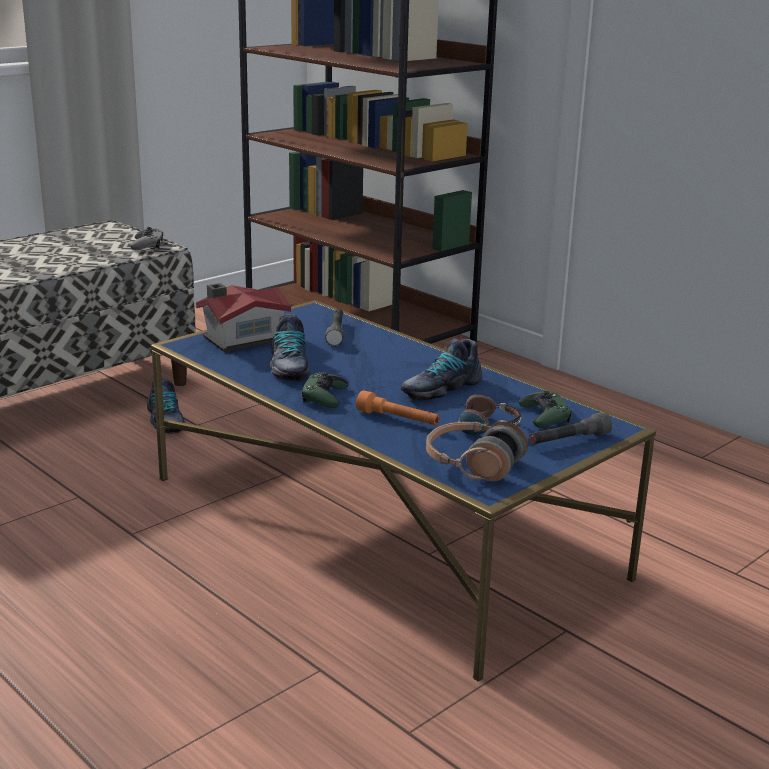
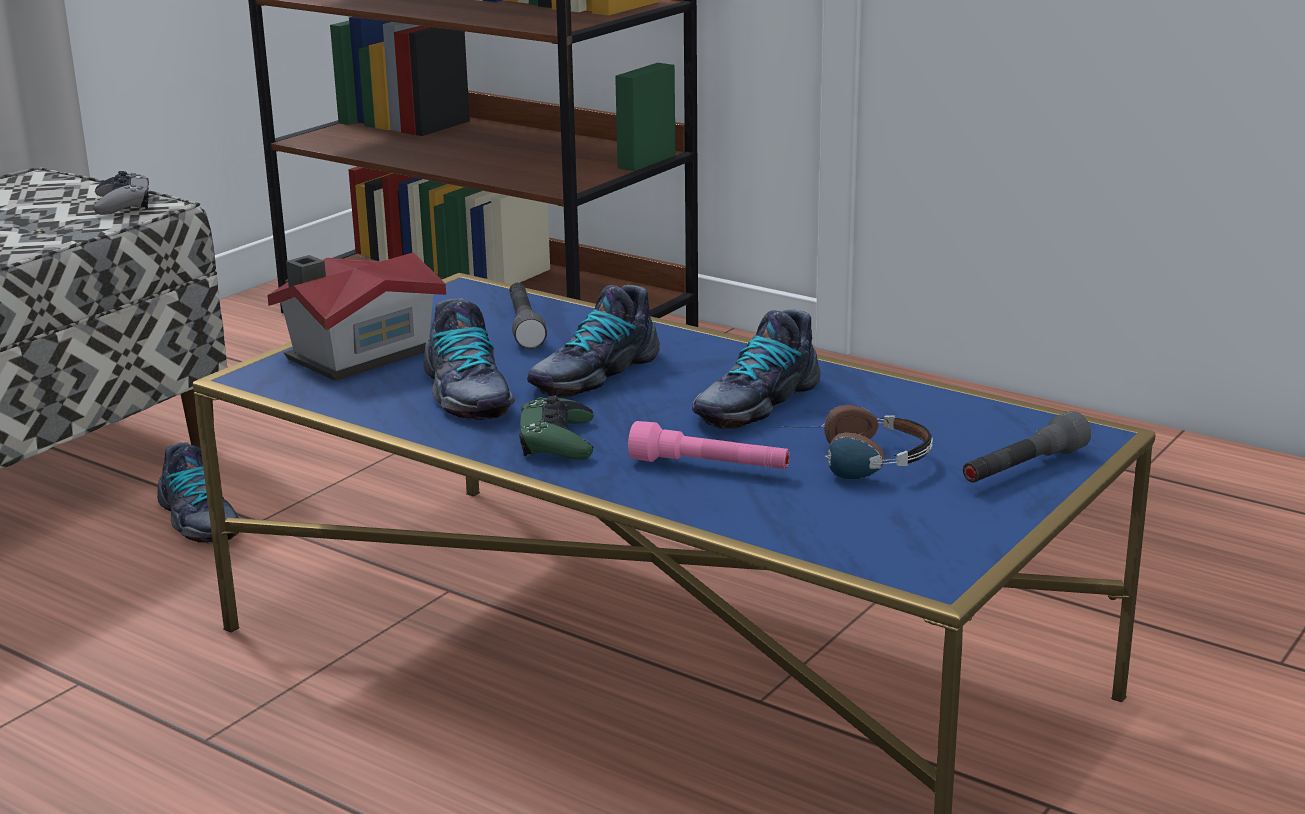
camera: 10 degrees left, 0 degrees up
orange flashlight [356,390,440,425] -> pink flashlight [628,421,790,469]
headphones [426,420,528,482] -> none
green game controller [519,391,572,428] -> none
none -> shoe [527,285,660,398]

